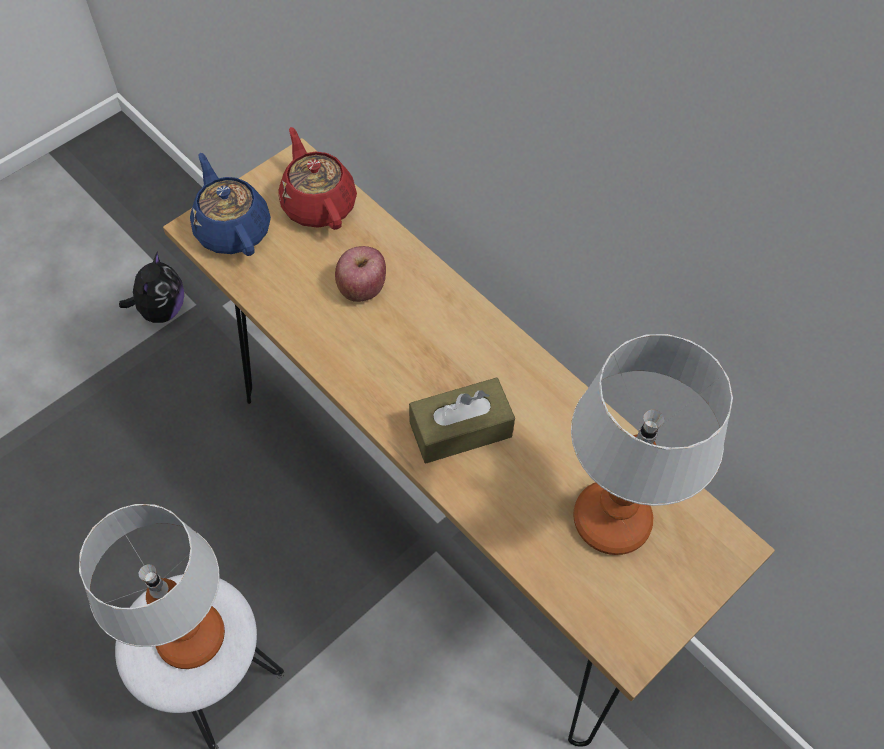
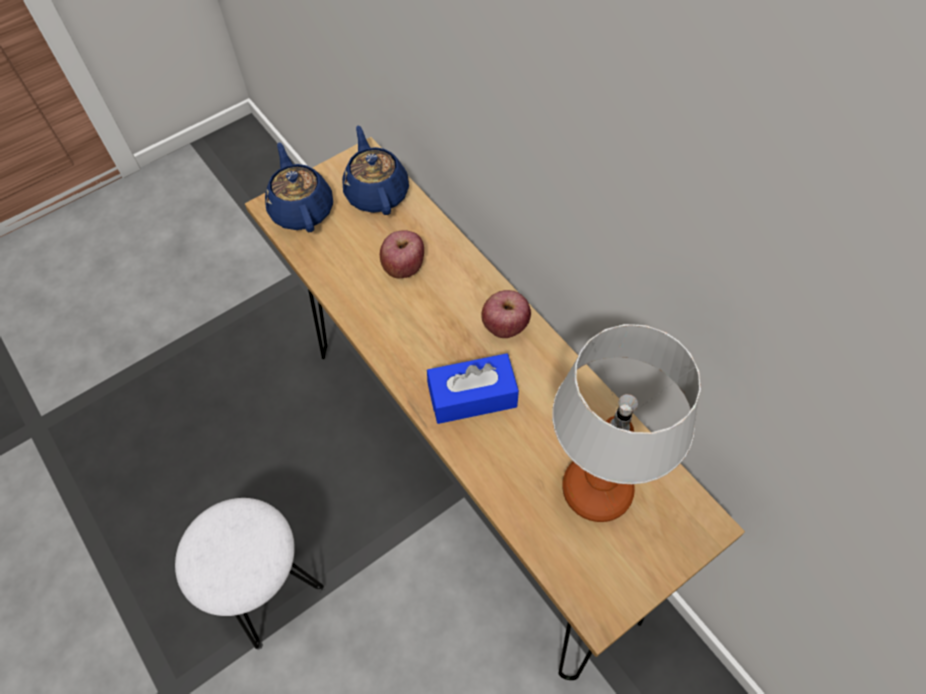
camera: 10 degrees right, 0 degrees up
table lamp [79,504,225,669] -> none
plush toy [119,251,184,323] -> none
red teapot [278,127,357,230] -> blue teapot [342,126,409,215]
brown tissue box [409,377,515,463] -> blue tissue box [427,353,519,424]
none -> apple [481,290,531,338]

